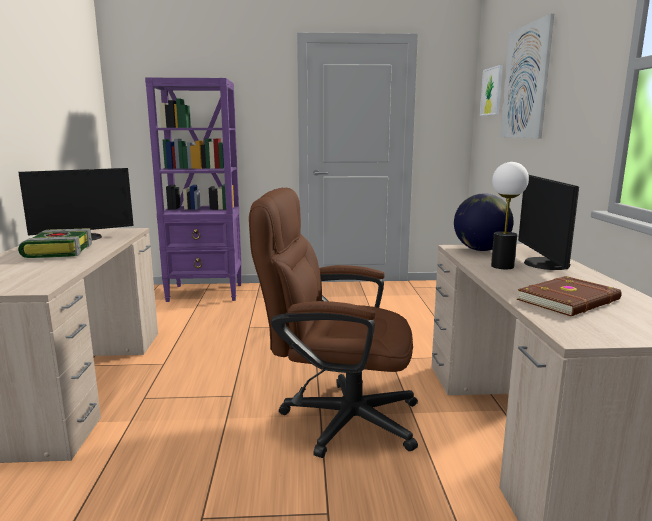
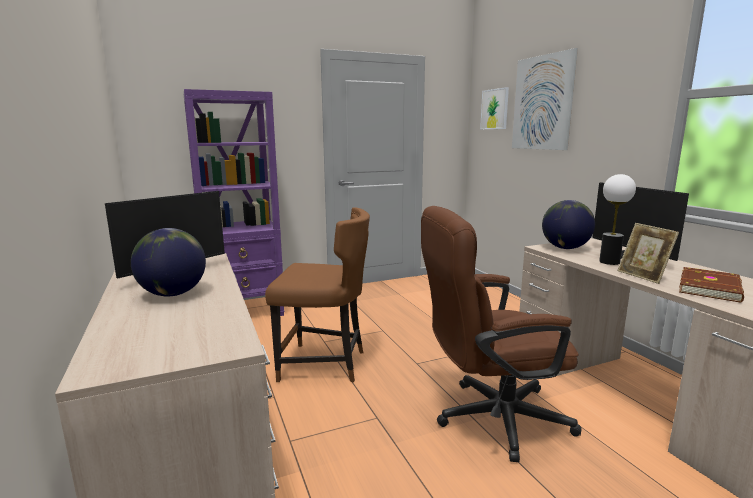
camera: 20 degrees left, 0 degrees up
book [18,228,92,258] -> globe [131,228,206,296]
none -> brown chair [265,207,370,382]
none -> picture frame [617,223,679,284]

